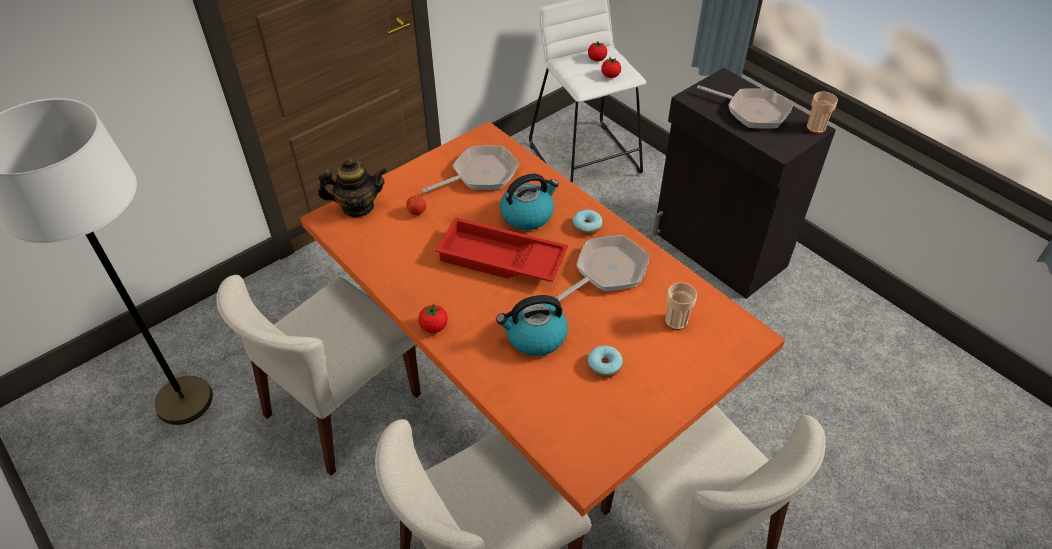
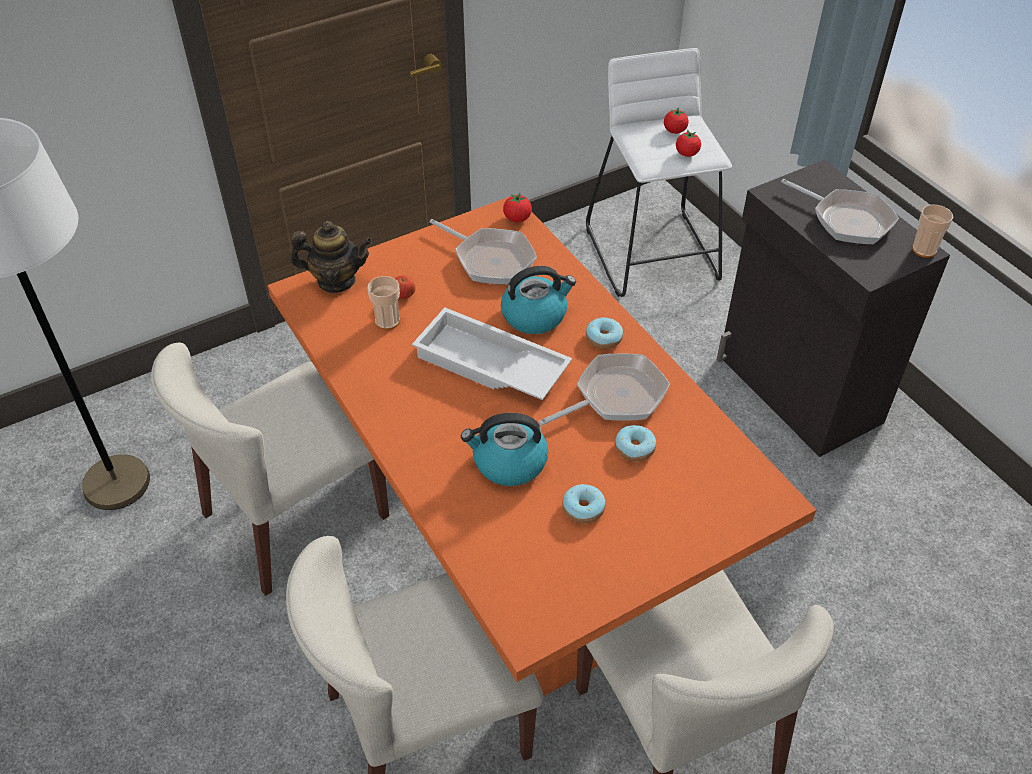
camera: 10 degrees right, 0 degrees up
tomato [418,303,448,333] -> tomato moved to [503,193,532,222]
frying pan [422,146,520,193] -> frying pan turned 60 degrees clockwise [429,219,537,285]
red tray [435,217,569,282] -> white tray [412,307,572,400]
cup [665,282,697,330] -> cup moved to [367,276,400,330]
none -> donut [615,425,656,461]

